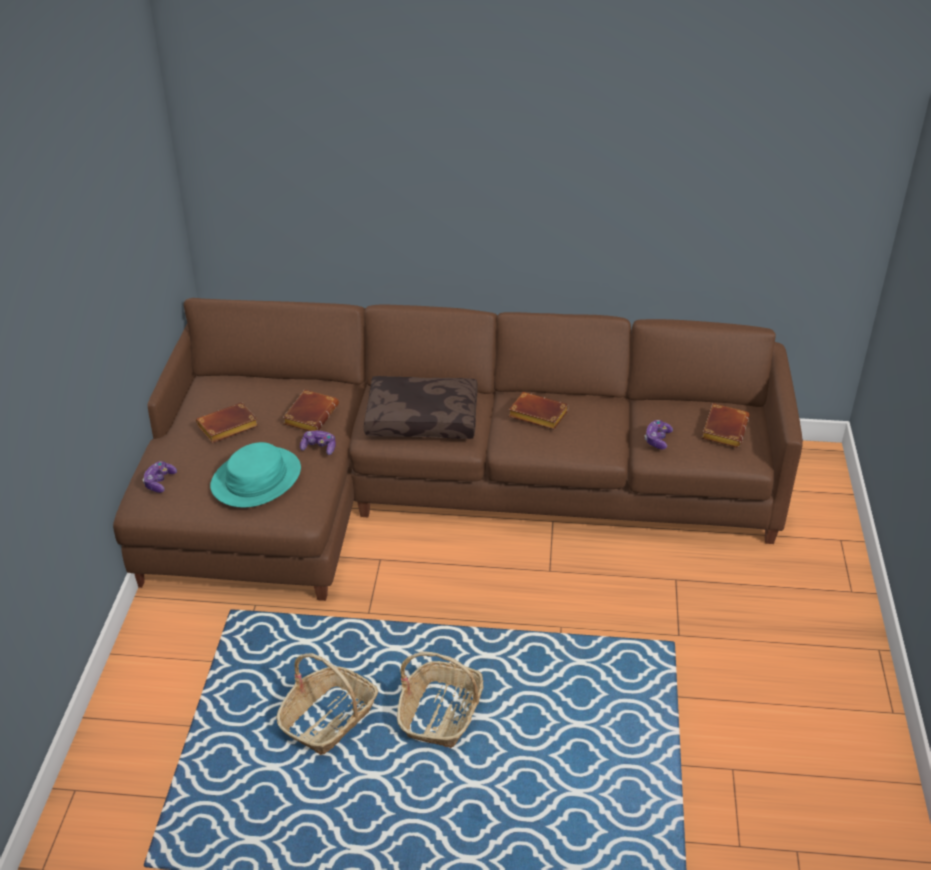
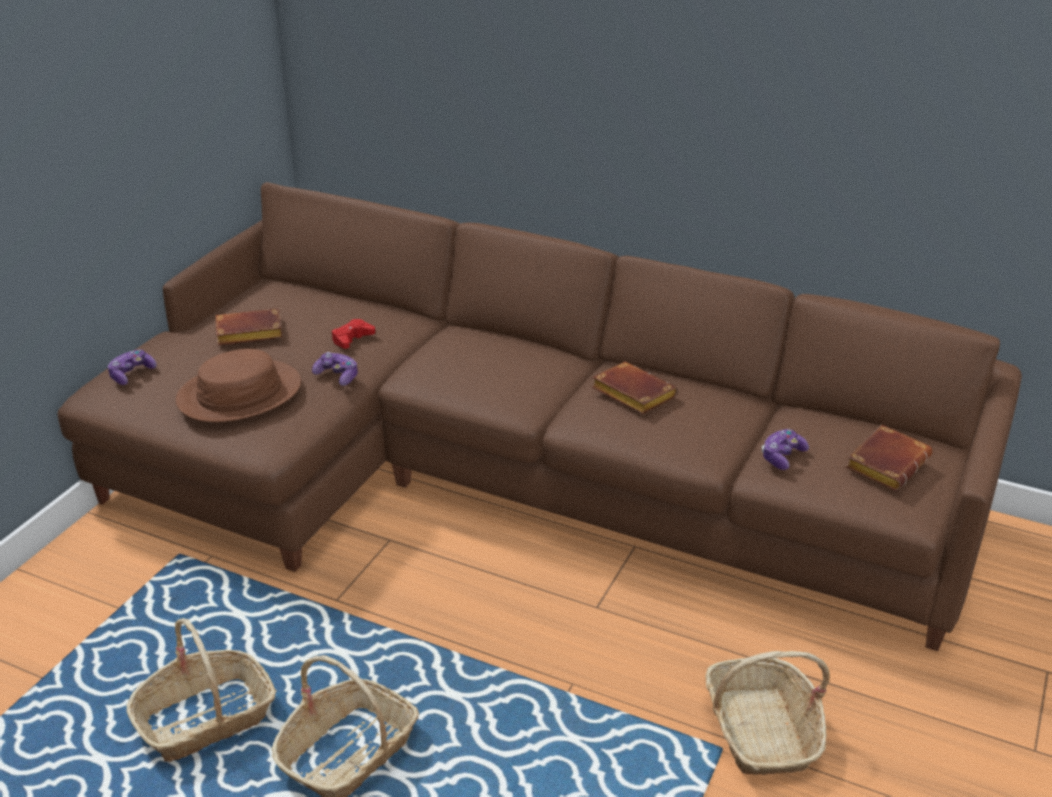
camera: 20 degrees right, 5 degrees down
turquoise hat [210,442,301,507] -> brown hat [176,349,301,422]
brown book [283,390,339,431] -> red game controller [332,319,375,349]
brown pillow [364,376,477,439] -> none
none -> basket [705,651,830,775]

